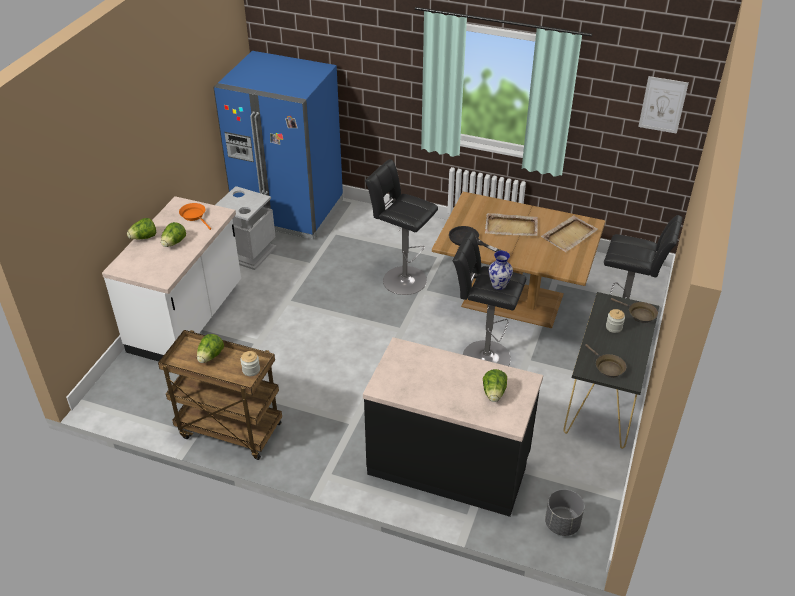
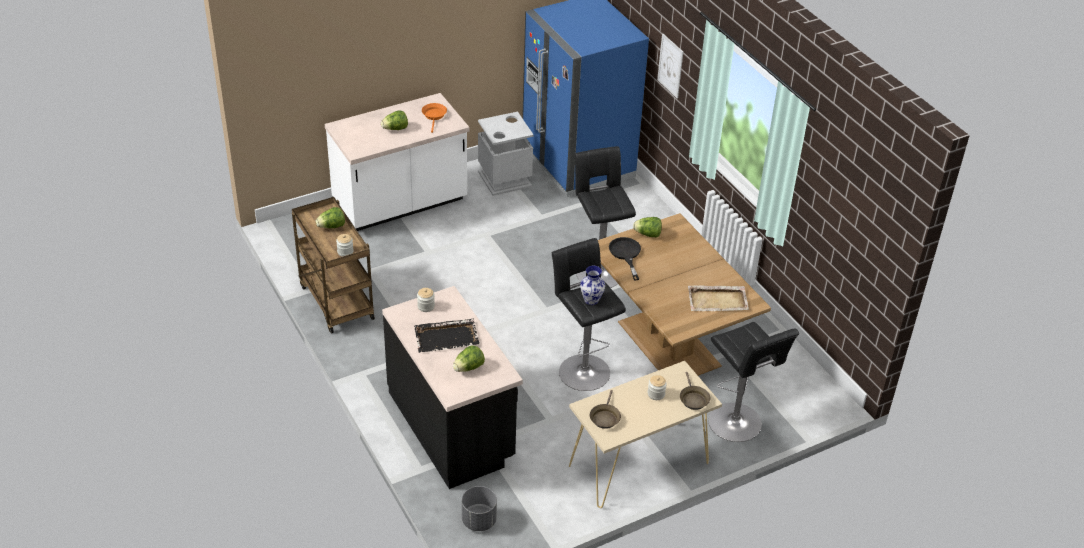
camera: 40 degrees right, 0 degrees up
lettuce [127,218,156,239] -> lettuce moved to [633,217,662,238]
beige tray [485,213,538,236] -> none
black console table [564,292,659,449] -> beige console table [569,361,722,508]
picture [638,76,689,134] -> picture moved to [657,34,683,99]
none -> black tray [414,319,480,353]
none -> jar [417,288,435,312]

